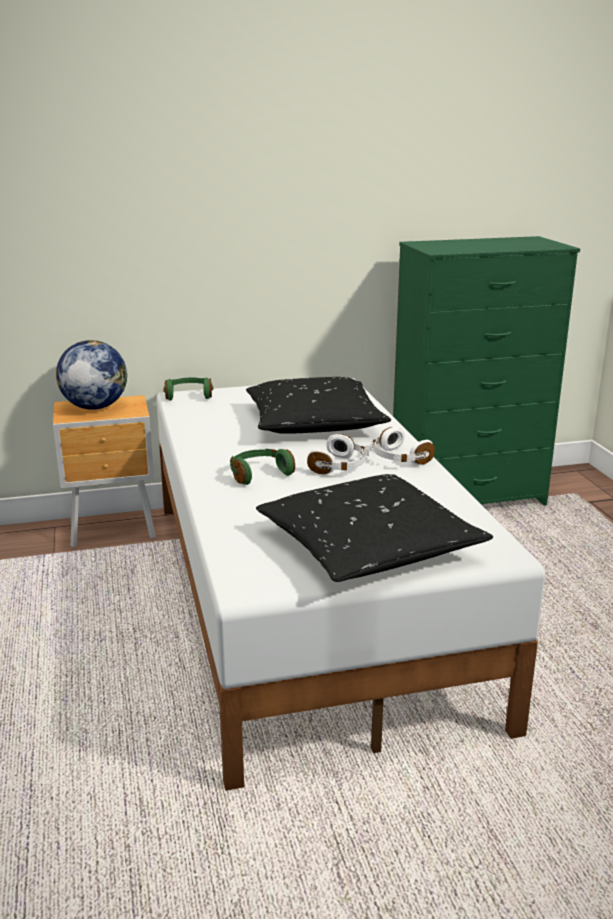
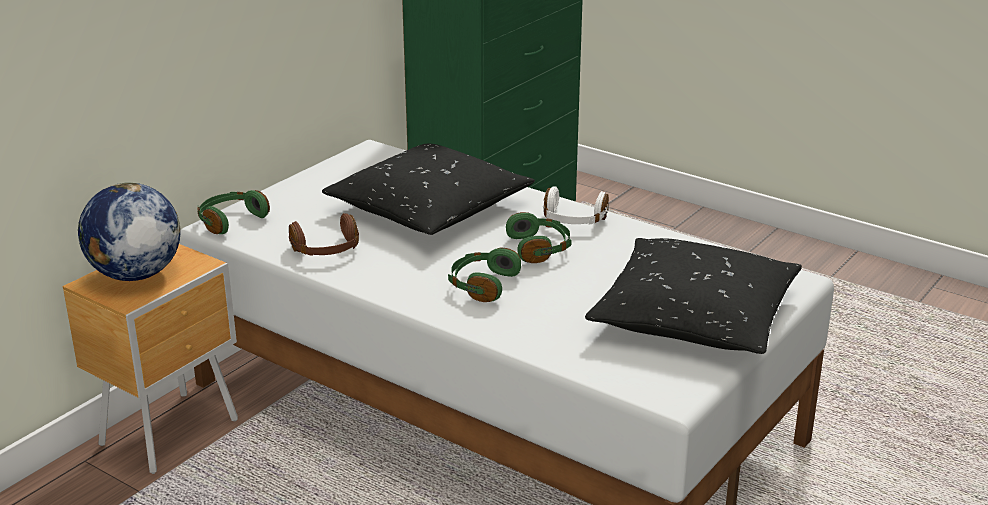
camera: 40 degrees left, 5 degrees up
white headphones [307,434,369,474] -> green headphones [506,212,571,263]
none -> brown headphones [289,213,359,256]

